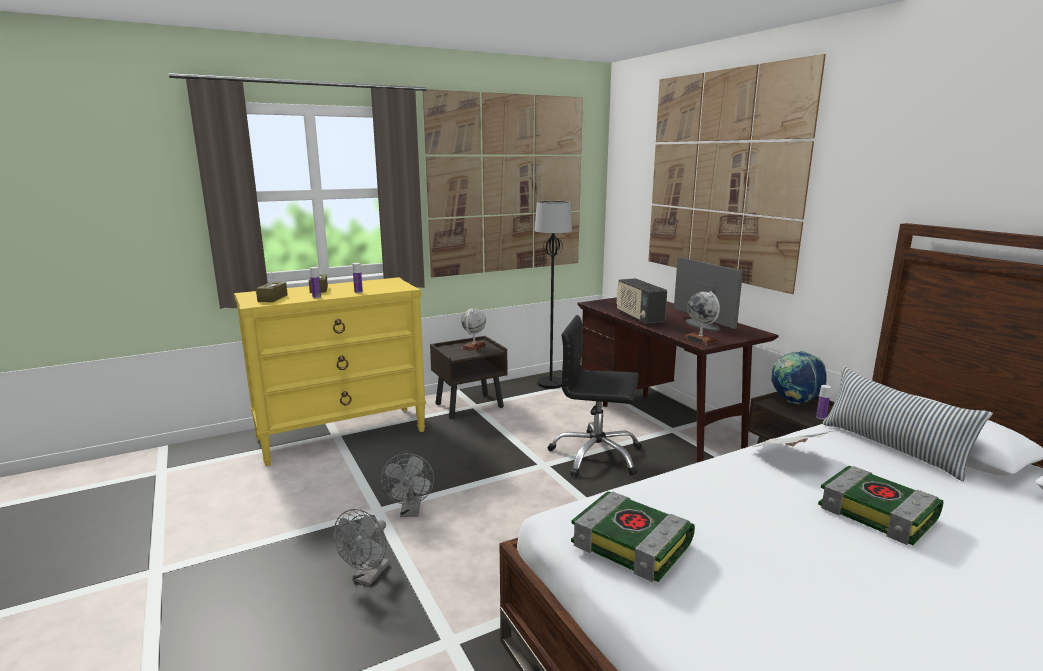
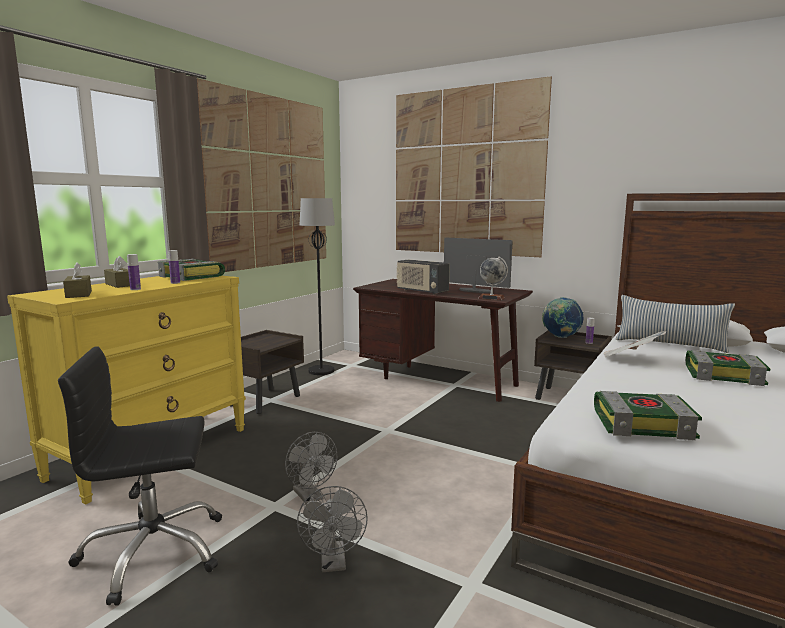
camera: 30 degrees left, 5 degrees down
globe [461,308,486,351] -> none
black office chair [548,315,642,477] -> black office chair moved to [58,346,222,606]
none -> book [158,258,225,281]

